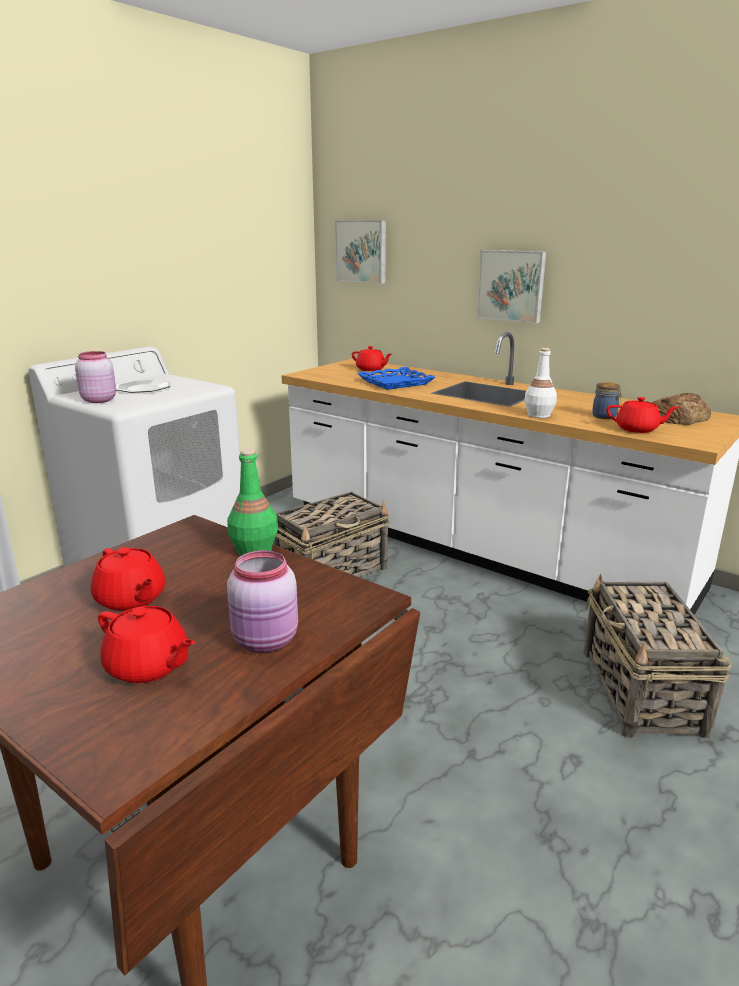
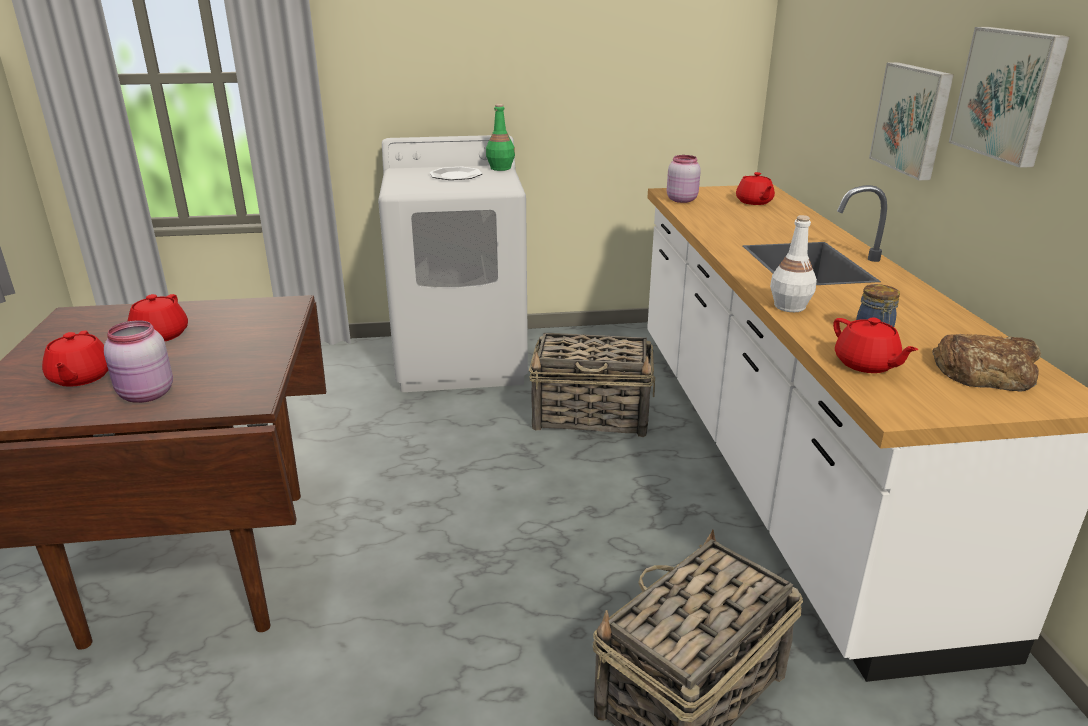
camera: 45 degrees right, 5 degrees up
pink jar [75,351,116,403] -> pink jar moved to [667,155,701,203]
green bottle [227,448,278,556] -> green bottle moved to [486,104,515,171]
picture [335,220,386,284] -> picture moved to [949,27,1070,168]
blue tray [357,367,435,390] -> none

